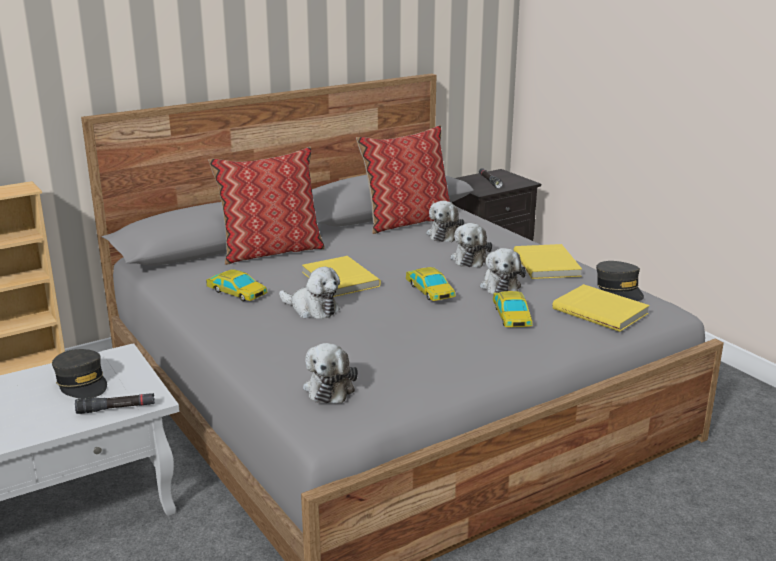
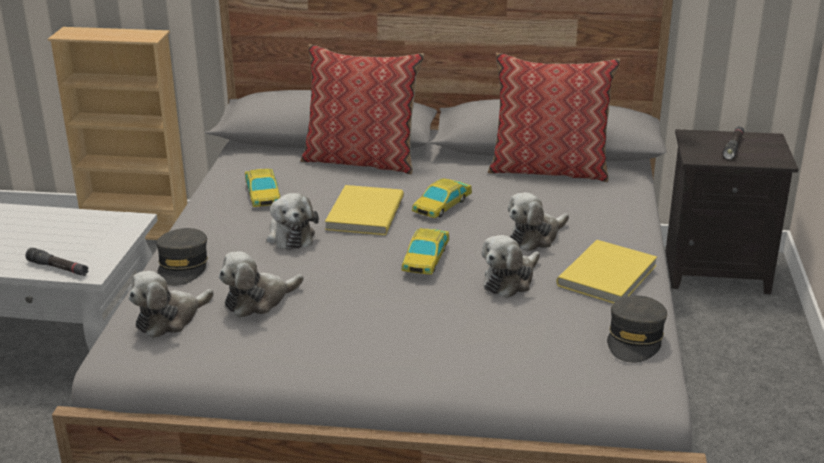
camera: 40 degrees right, 5 degrees up
grey cap [52,349,107,399] -> grey cap moved to [156,228,208,286]
plush toy [426,201,464,242] -> plush toy moved to [219,251,304,318]
toy car [493,291,532,327] -> toy car moved to [412,178,472,218]
yellow book [552,284,650,332] -> none

